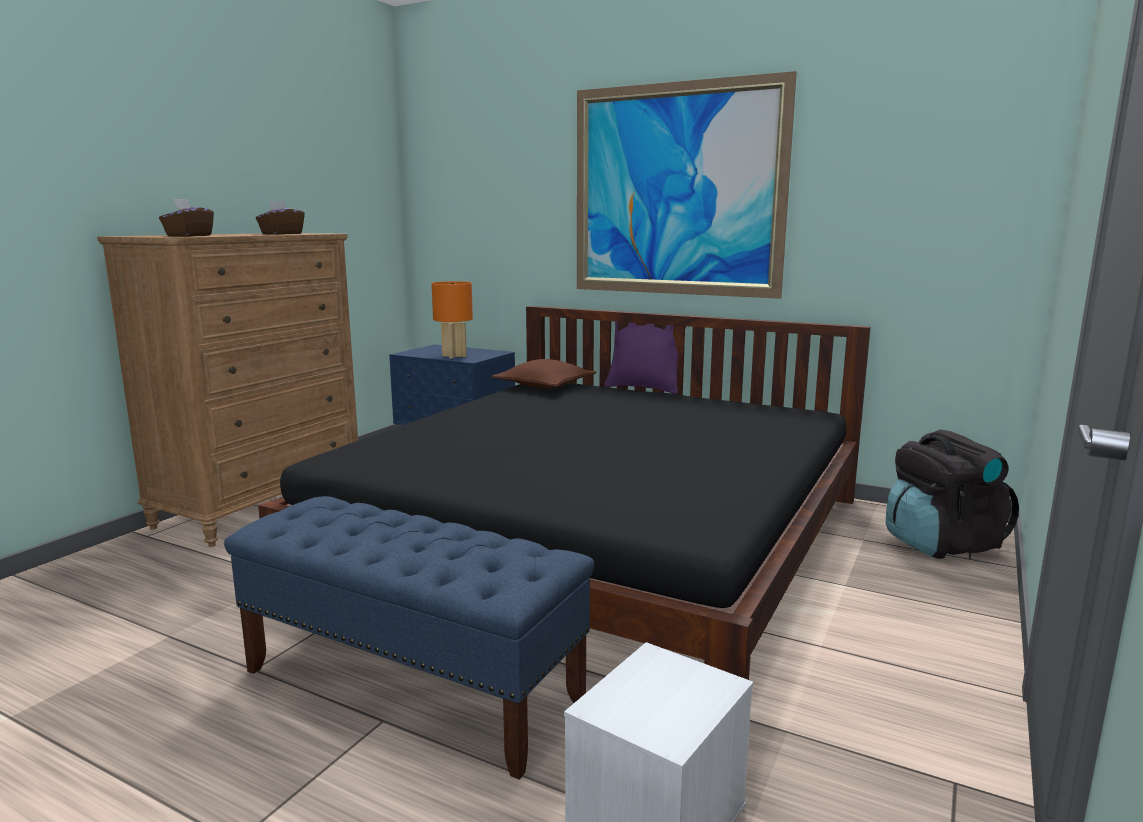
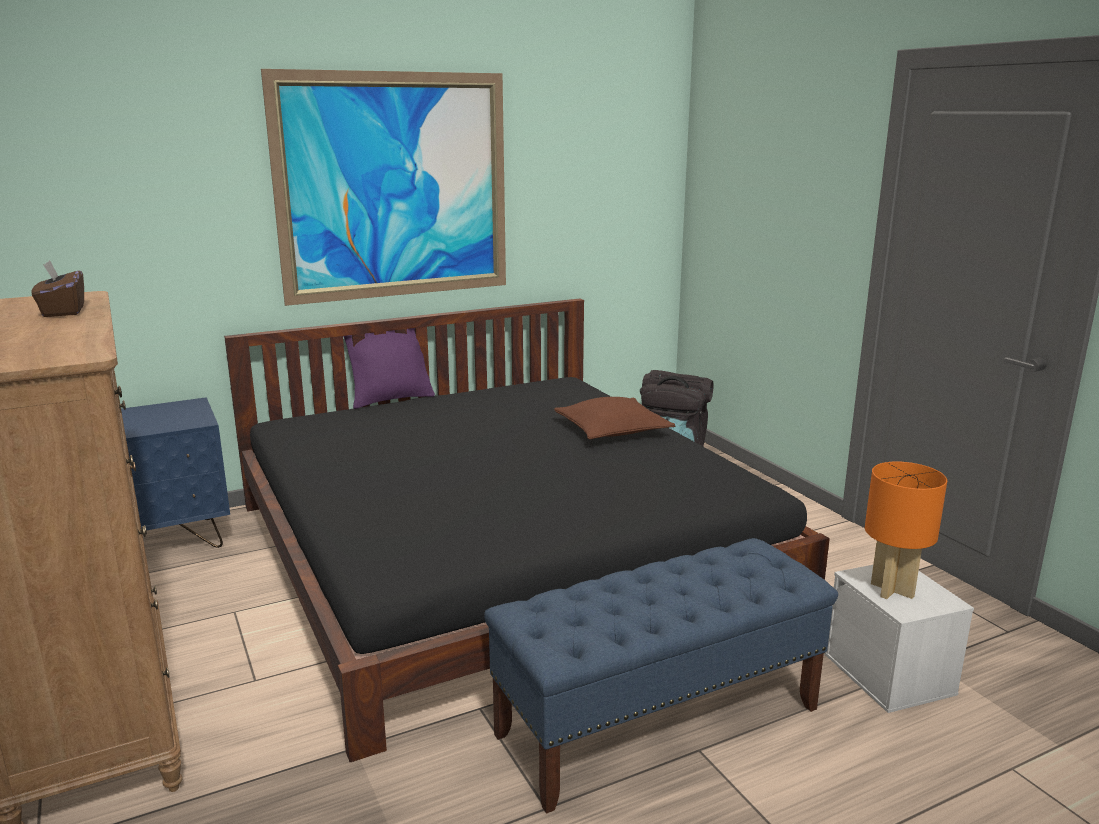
camera: 55 degrees left, 5 degrees up
brown tissue box [159,199,214,236] -> none
orange table lamp [431,281,473,358] -> orange table lamp moved to [865,461,947,599]
brown pillow [492,359,596,389] -> brown pillow moved to [554,397,675,439]

